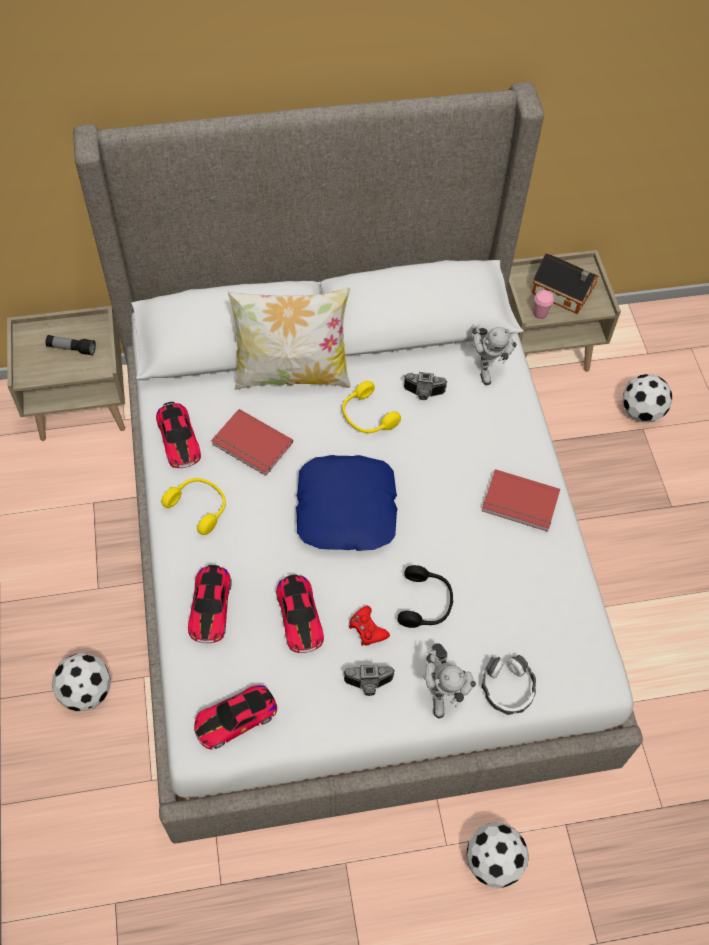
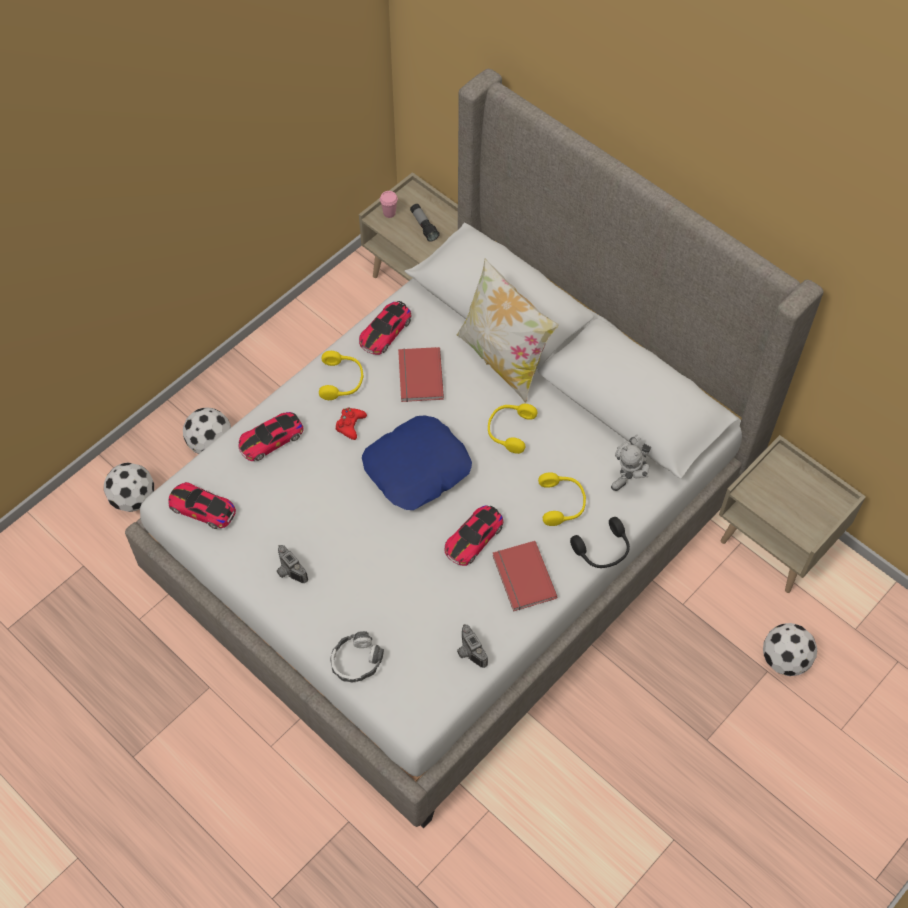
camera: 55 degrees right, 0 degrees up
toy car [276,575,324,653] -> toy car moved to [444,505,503,566]
red game controller [349,606,390,646] -> red game controller moved to [336,407,367,440]
black headphones [398,565,453,628] -> black headphones moved to [570,517,630,568]
camera [404,372,448,400] -> camera moved to [457,624,488,668]
toy robot [423,643,477,718] -> none
football [466,822,529,888] -> football moved to [104,462,154,512]
toy house [532,254,600,314] -> none
pink cup [534,290,554,319] -> pink cup moved to [380,191,398,218]
none -> yellow headphones [538,472,586,526]

